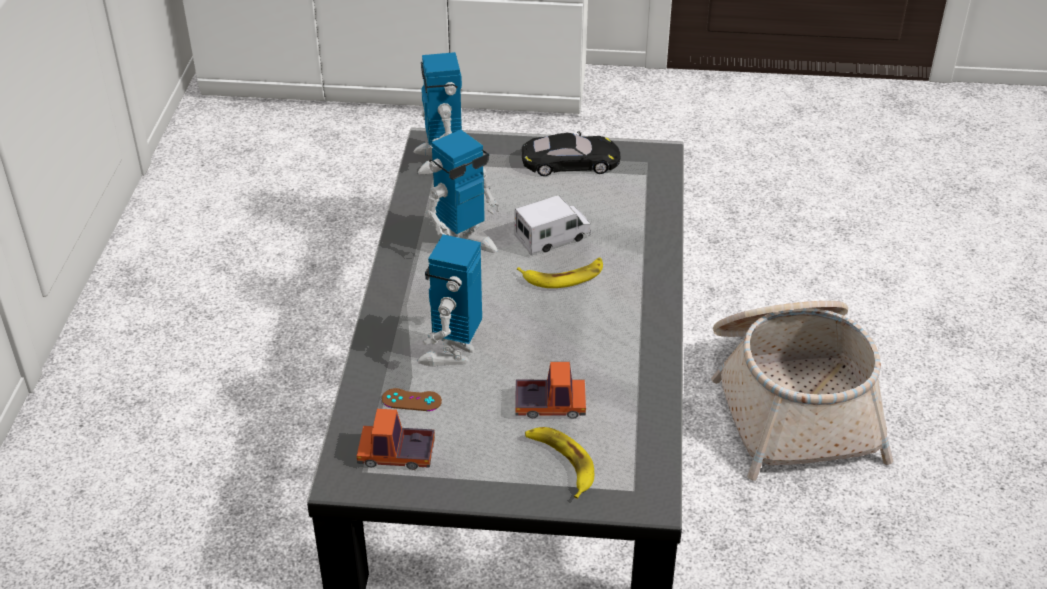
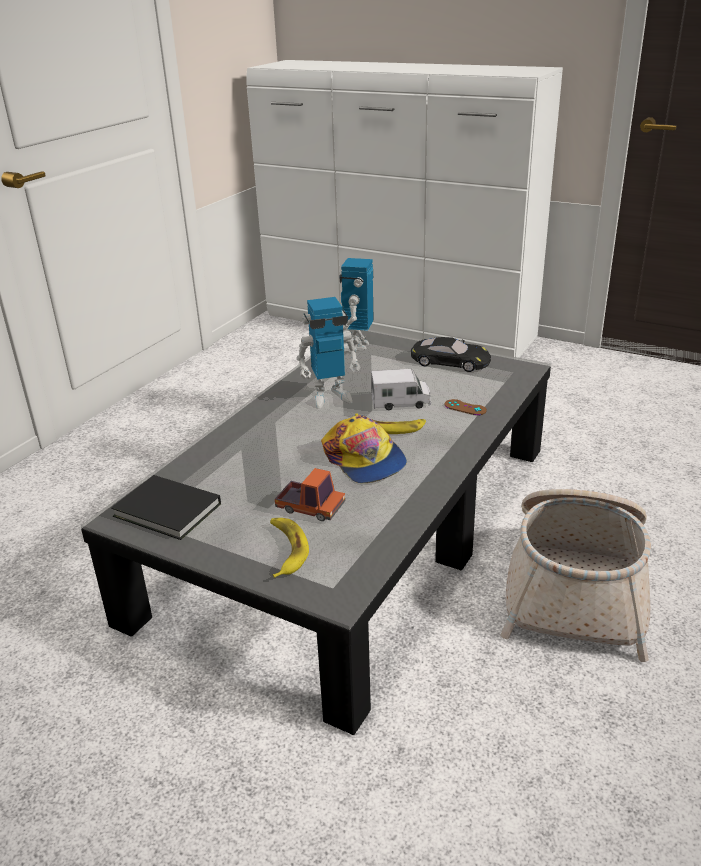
camera: 25 degrees right, 10 degrees down
toy truck [357,409,435,470] -> black book [111,475,221,540]
brown game controller [382,388,442,411] -> brown game controller moved to [445,399,487,415]
toy robot [418,234,482,366] -> none
none -> cap [321,415,407,483]

